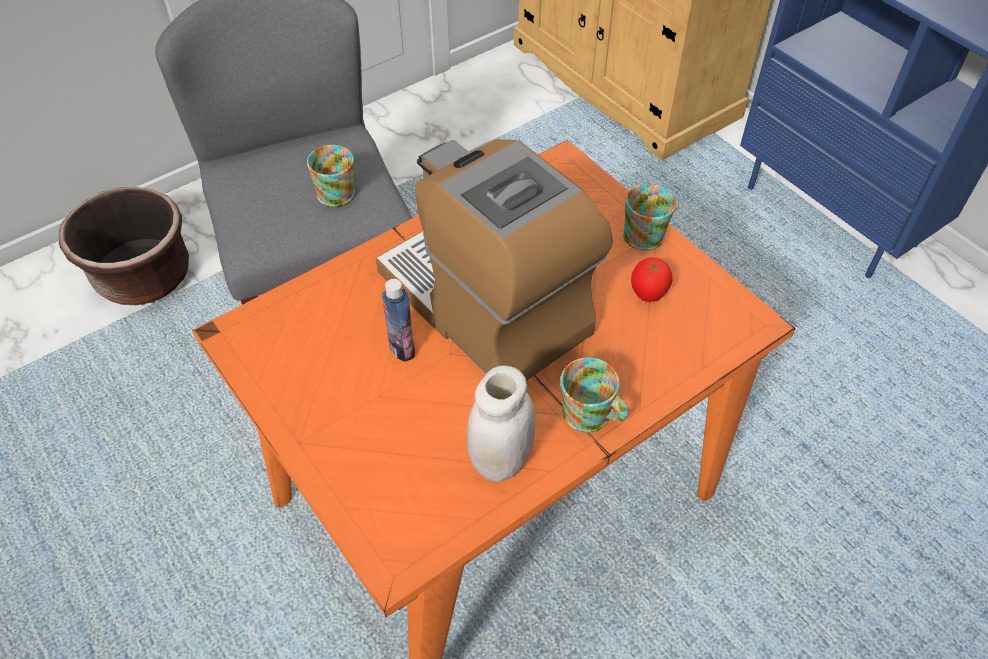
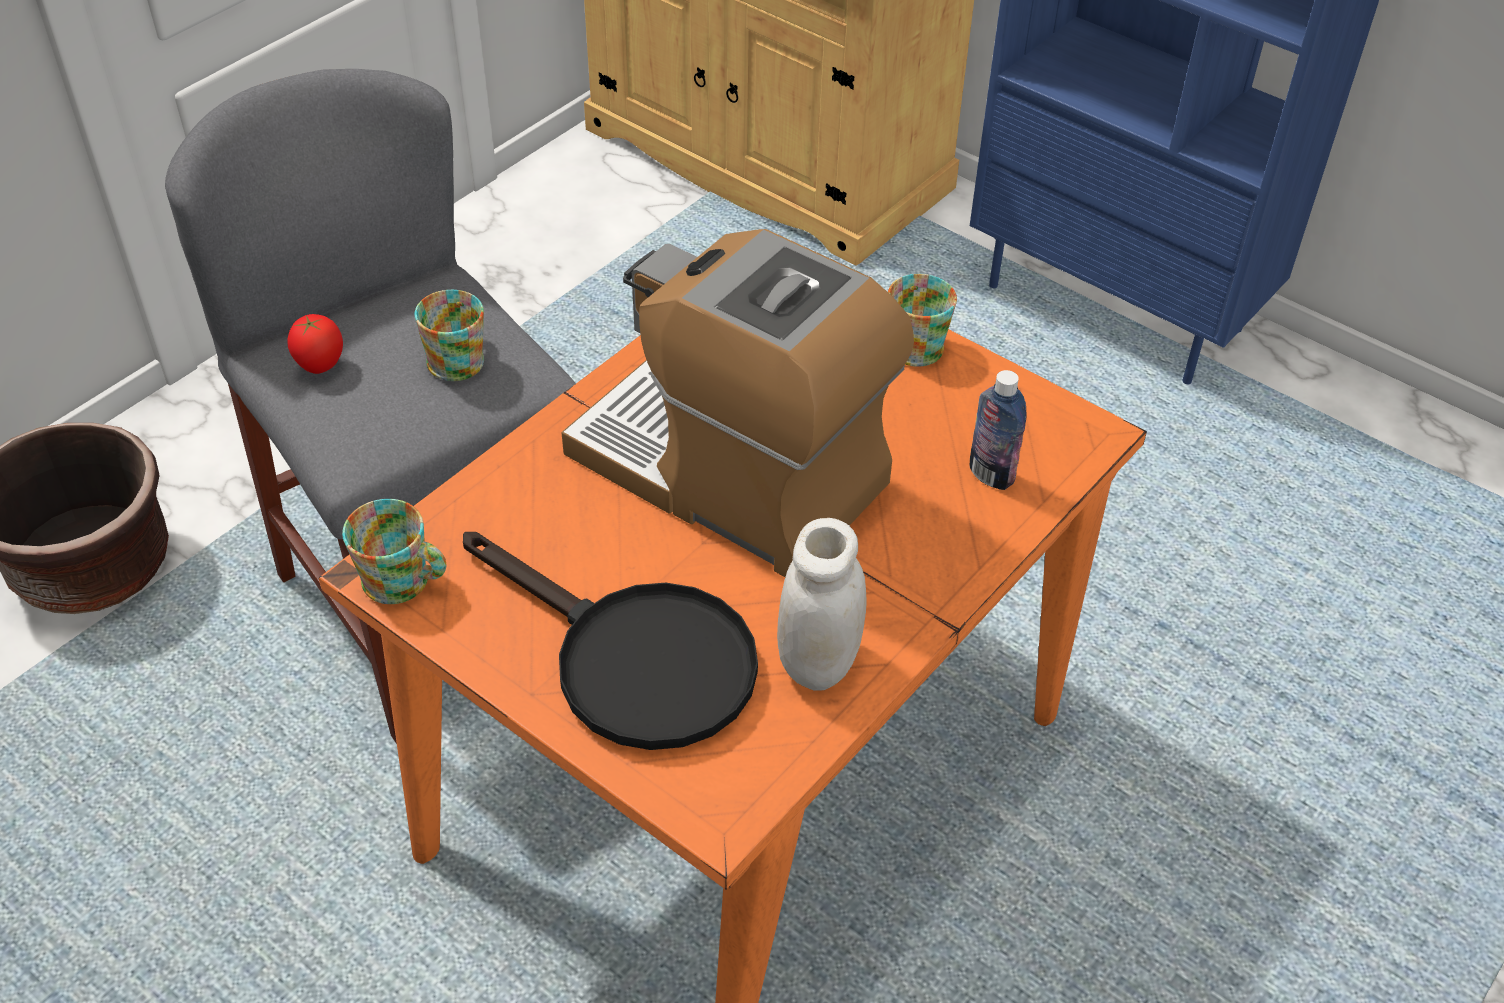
camera: 15 degrees left, 5 degrees down
bottle [382,279,415,362] -> bottle moved to [969,370,1026,490]
mug [560,357,629,433] -> mug moved to [342,499,447,604]
tomato [631,258,672,302] -> tomato moved to [288,314,343,374]
none -> black frying pan [463,532,758,750]

